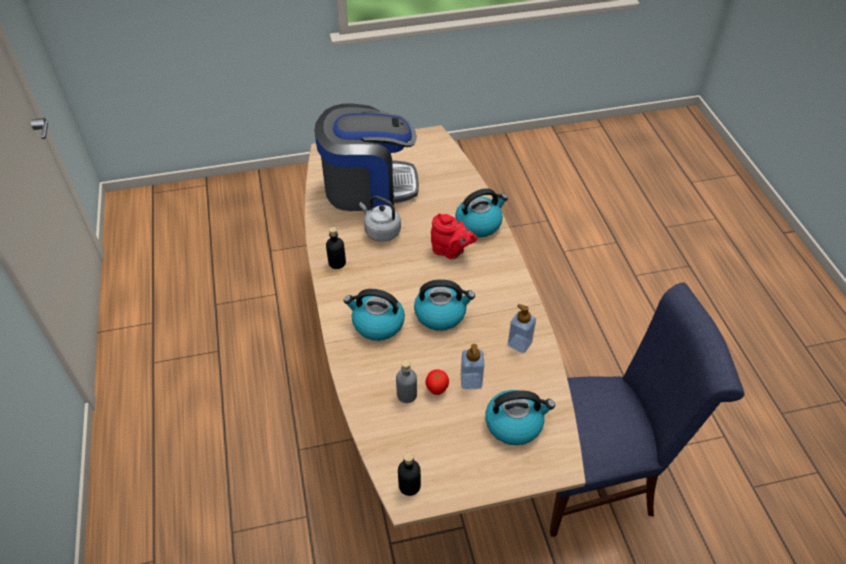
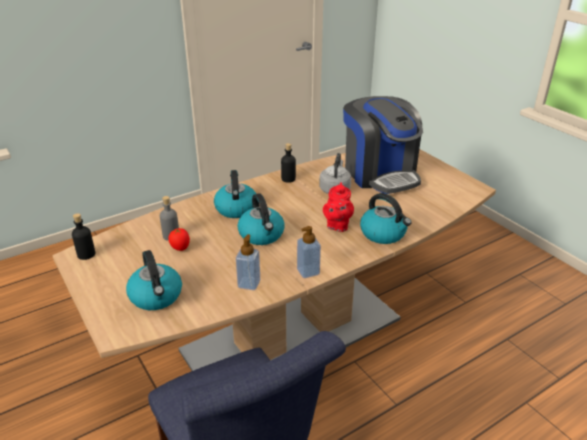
camera: 70 degrees right, 15 degrees down
soap dispenser [461,344,484,389] -> soap dispenser moved to [297,226,321,278]

